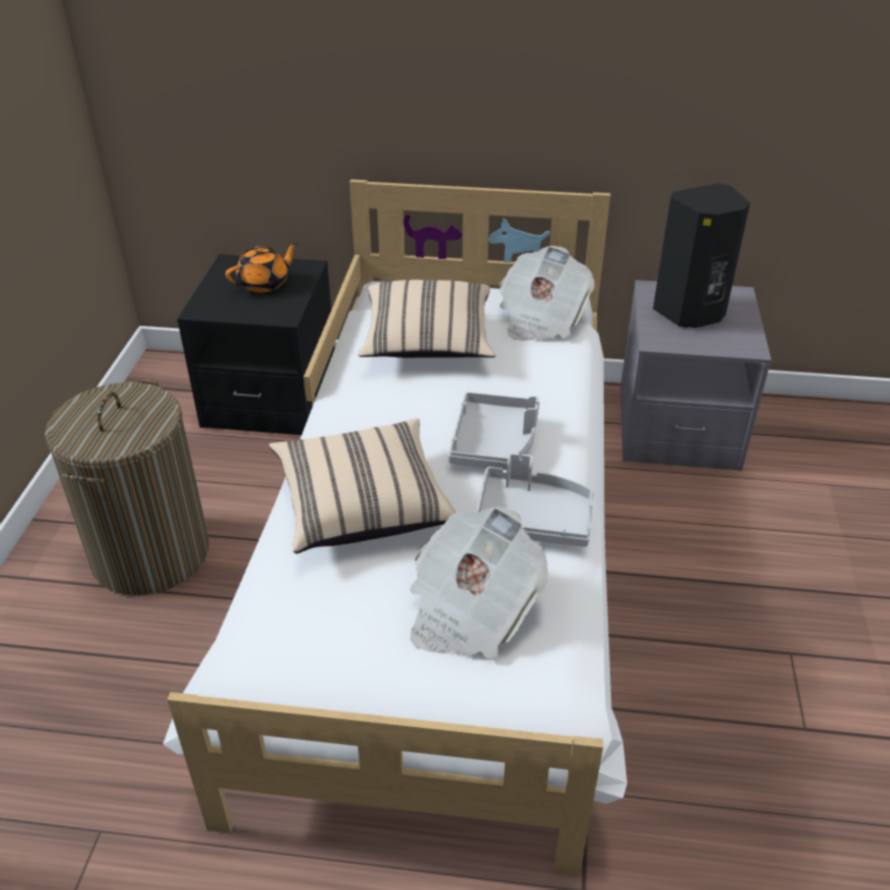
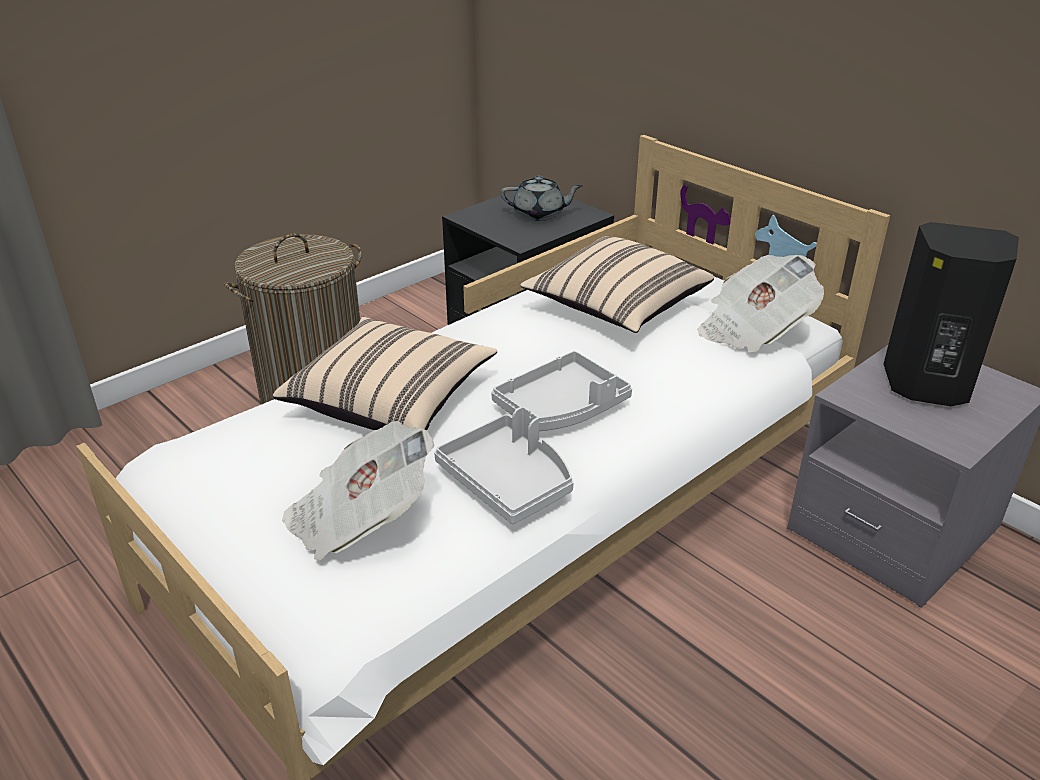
camera: 40 degrees right, 5 degrees down
orange teapot [225,243,298,292] -> grey teapot [501,176,583,221]

